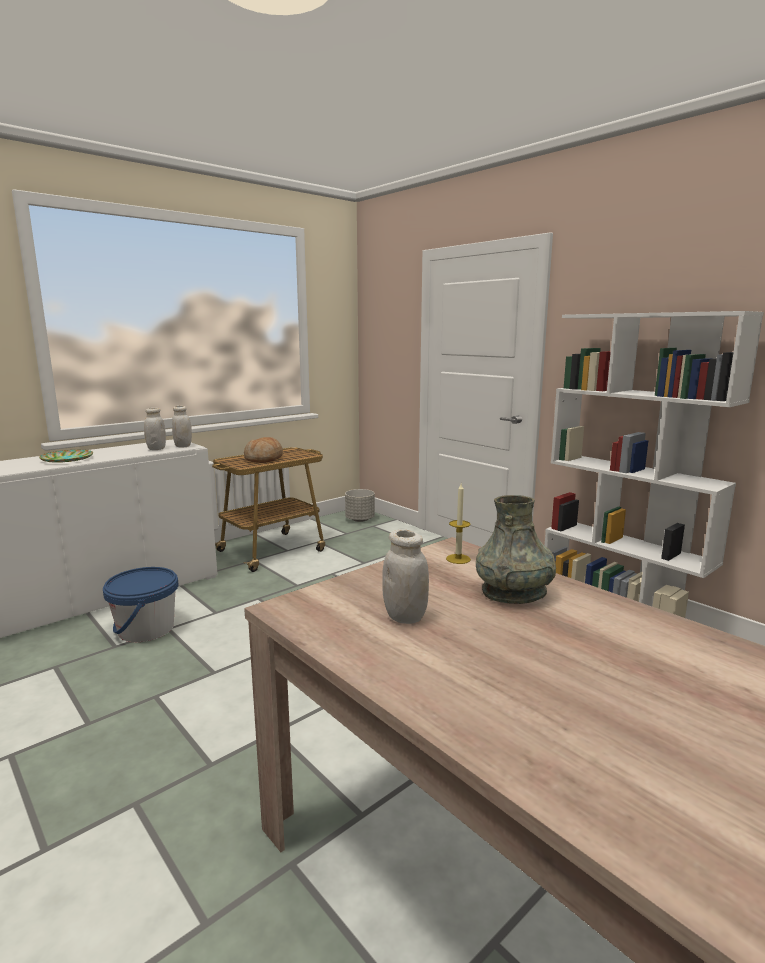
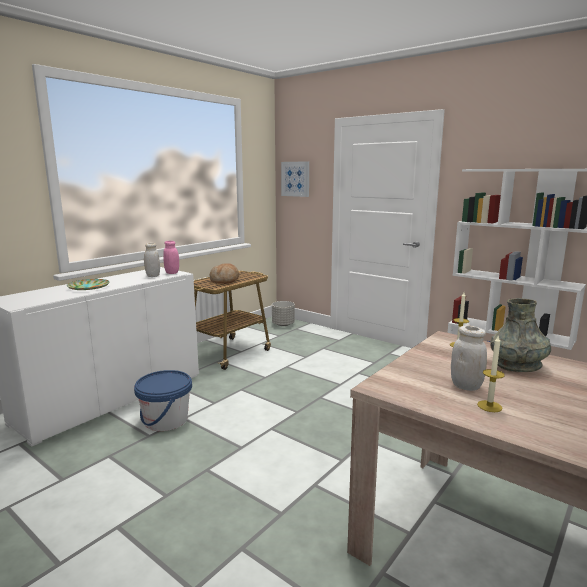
camera: 10 degrees left, 0 degrees up
white jar [172,406,192,447] -> pink jar [164,241,179,274]
none -> picture [281,161,309,197]
none -> candle [477,336,505,412]

